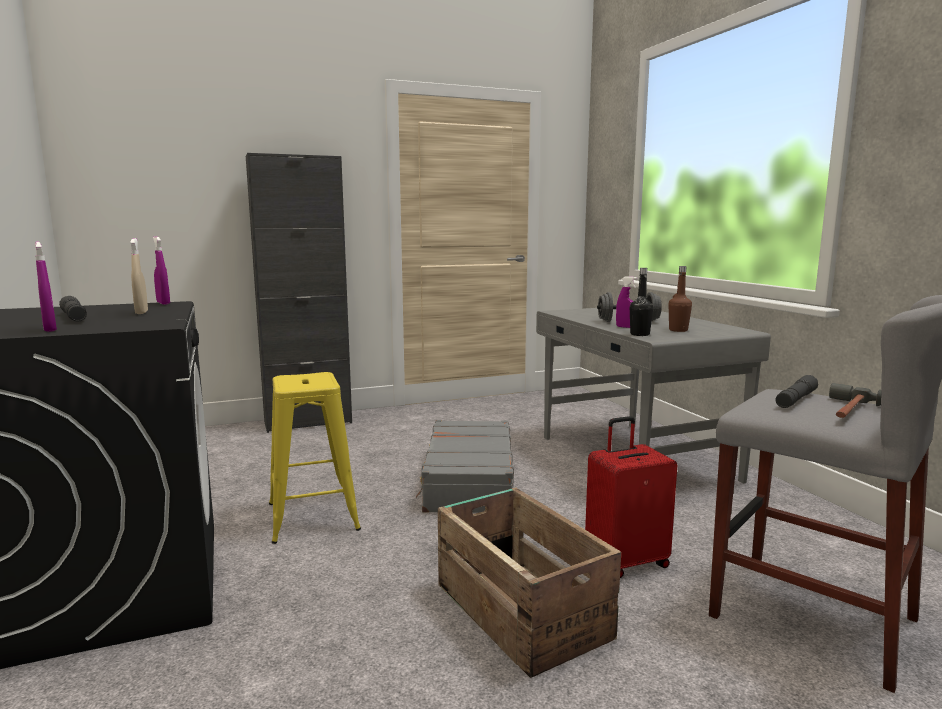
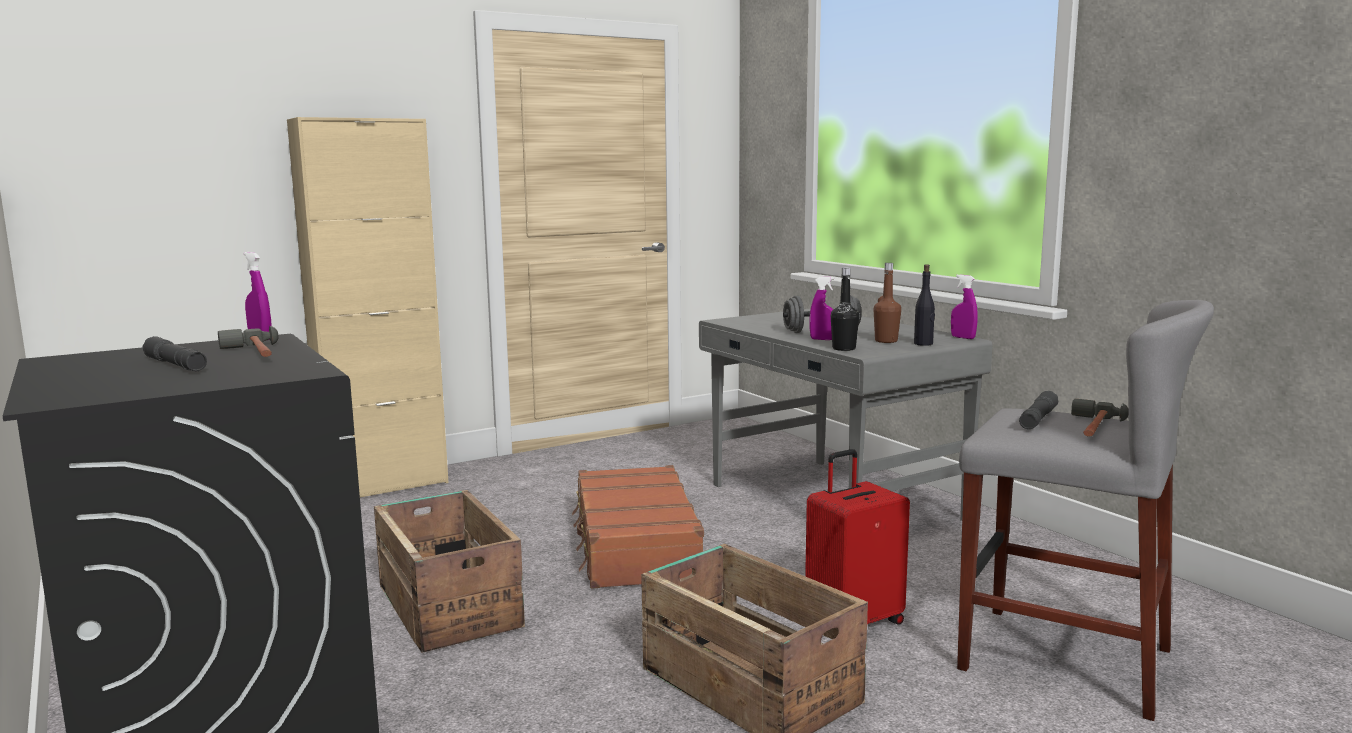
camera: 10 degrees left, 0 degrees up
purple spray bottle [35,242,57,332] -> purple spray bottle moved to [951,274,978,339]
beige spray bottle [130,238,148,314] -> hammer [218,326,279,357]
black cabinet [246,153,352,433] -> beige cabinet [287,117,449,497]
yellow stool [269,372,361,544] -> crate [374,490,525,653]
grey suitcase [416,420,514,513] -> brown suitcase [572,465,704,589]
none -> black bottle [914,264,935,346]

